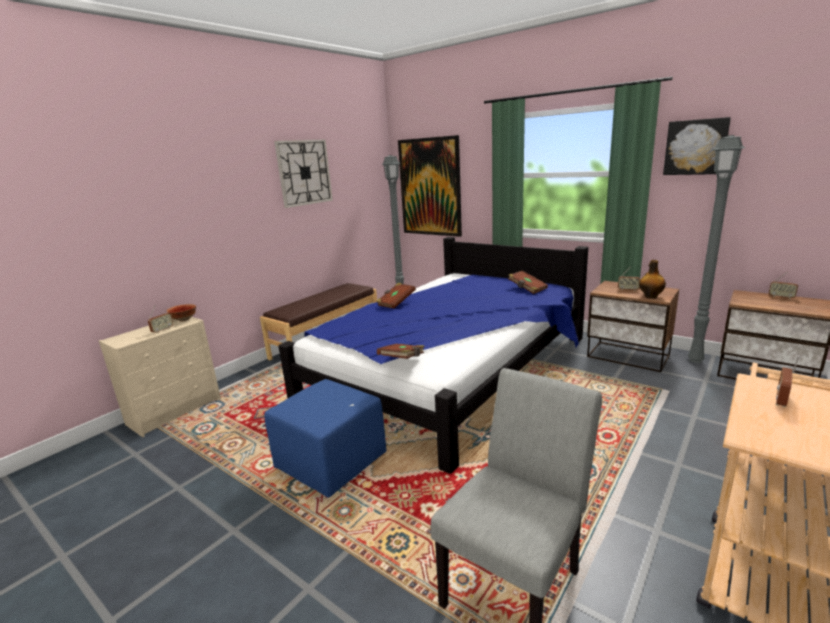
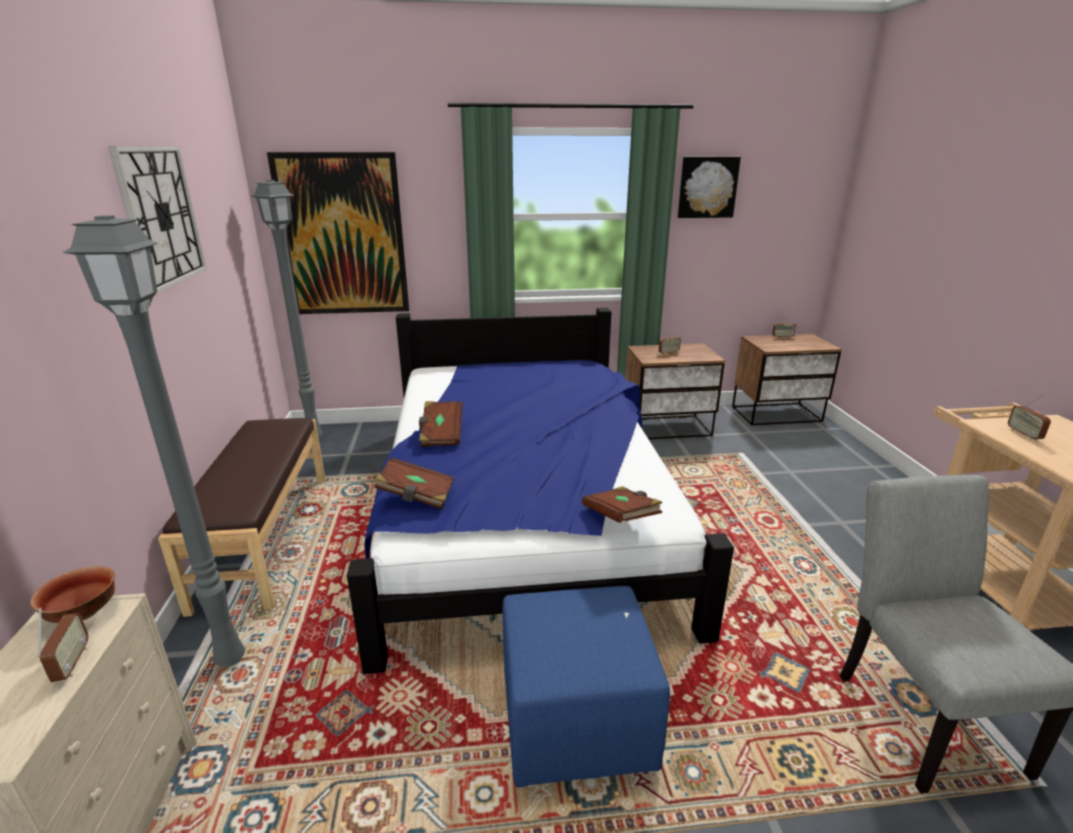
camera: 45 degrees left, 5 degrees up
brown book [508,271,548,294] -> brown book moved to [374,457,454,509]
bottle [639,260,666,298] -> none
grey floor lamp [688,135,746,363] -> grey floor lamp moved to [63,215,245,667]

